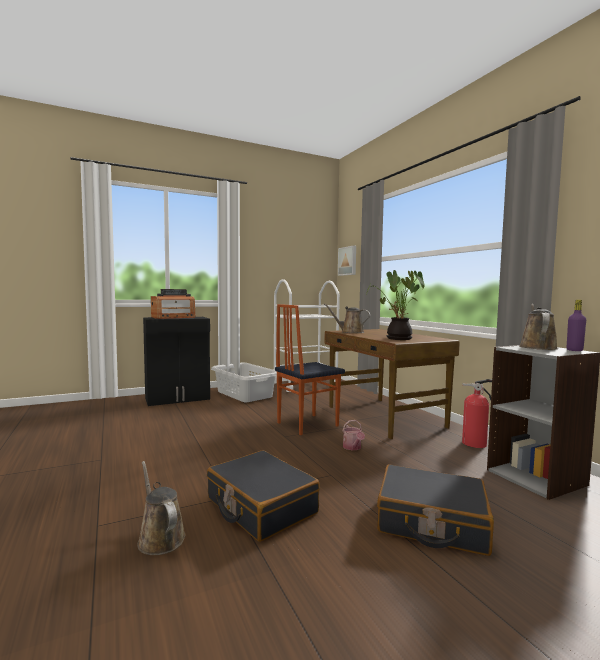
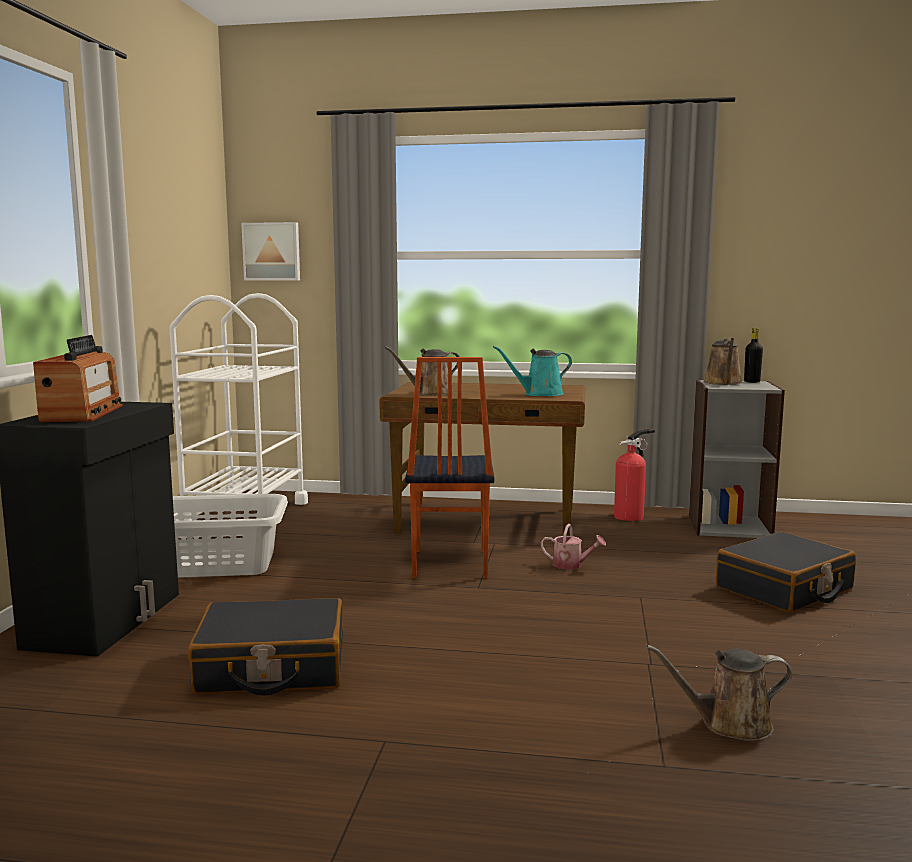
camera: 55 degrees left, 5 degrees up
black suitcase [207,450,320,542] -> black suitcase moved to [188,598,343,695]
potted plant [366,270,425,340] -> turquoise watering can [493,346,572,396]
brown watering can [519,304,558,350] -> brown watering can turned 135 degrees counterclockwise [704,338,743,385]
purple bottle [567,300,586,351] -> black bottle [744,328,763,383]

